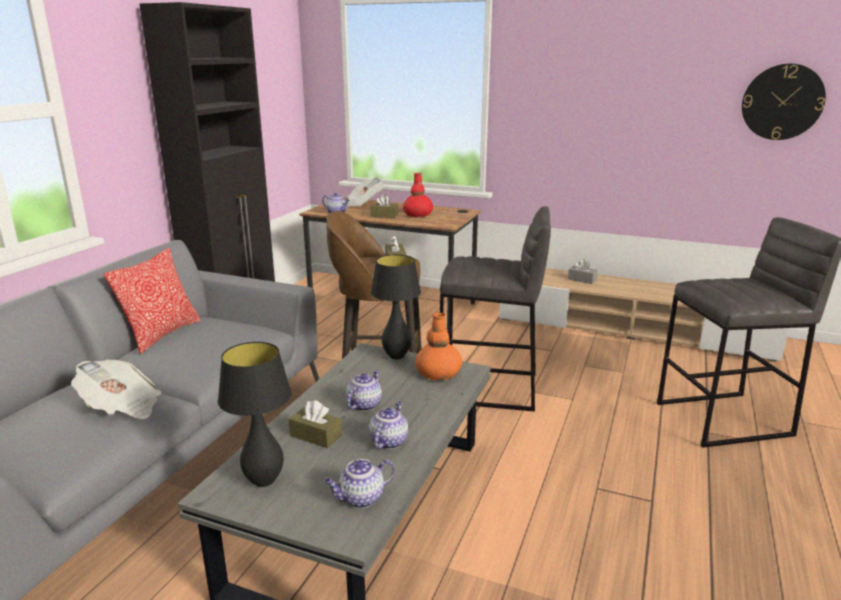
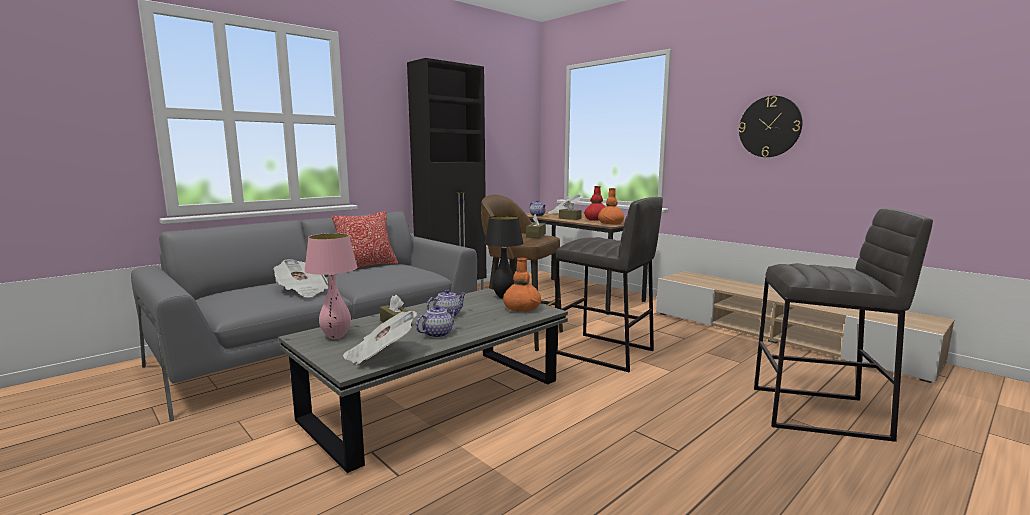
camera: 25 degrees right, 10 degrees down
black table lamp [218,342,292,487] -> pink table lamp [304,233,358,339]
teapot [324,459,395,508] -> newspaper [343,311,417,365]
grey tissue box [568,259,598,284] -> none
wall clock [742,64,826,140] -> wall clock moved to [739,96,803,157]
none -> orange vase [598,188,624,224]

